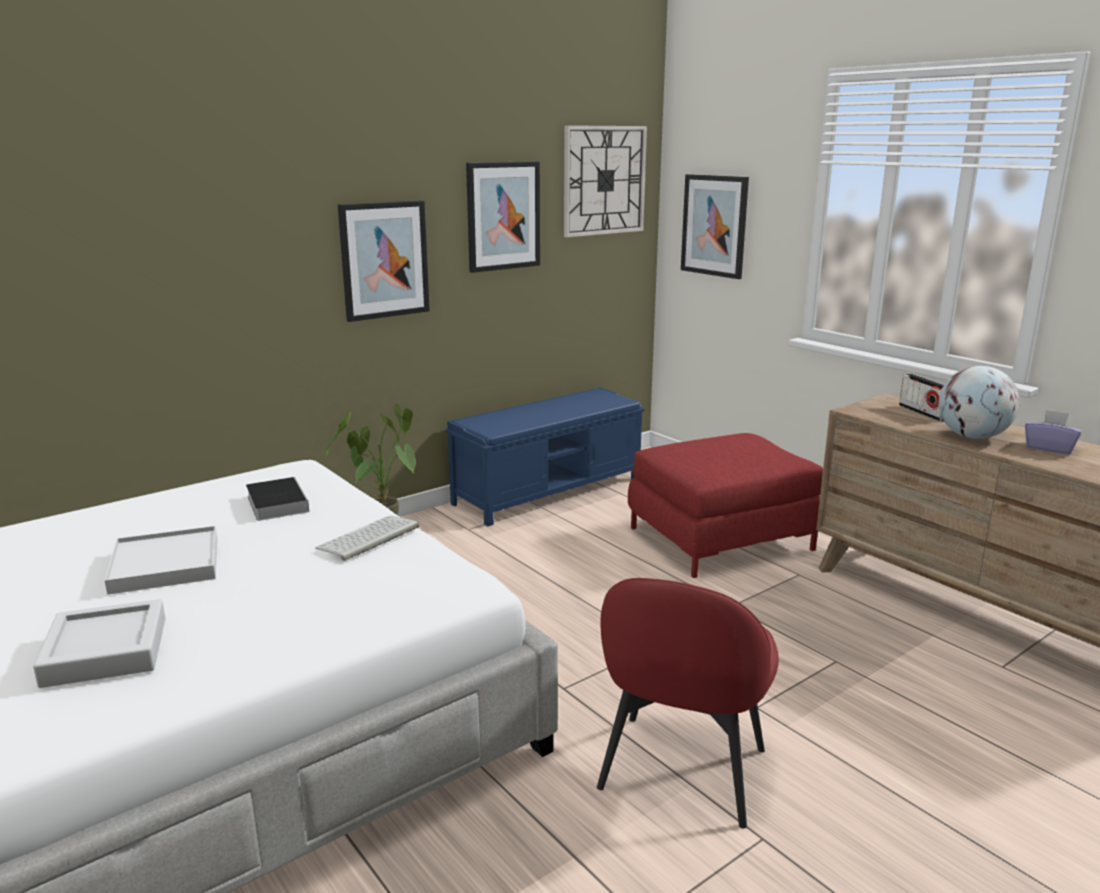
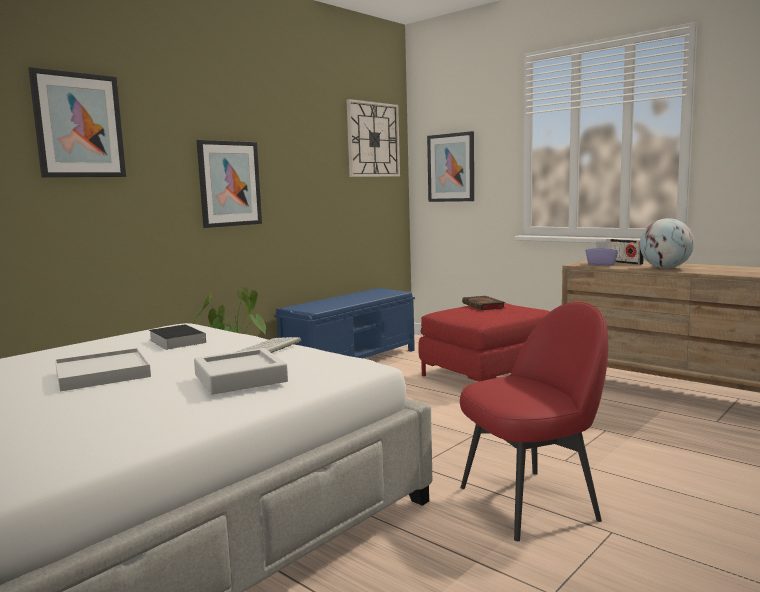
camera: 10 degrees left, 10 degrees down
grey tray [33,599,165,688] -> grey tray moved to [194,348,288,395]
picture [466,161,540,273] -> picture moved to [28,67,126,178]
red chair [597,578,779,828] -> red chair turned 120 degrees counterclockwise [460,302,608,541]
purple tissue box [1025,410,1081,454] -> purple tissue box moved to [585,241,618,266]
none -> book [462,296,505,310]

